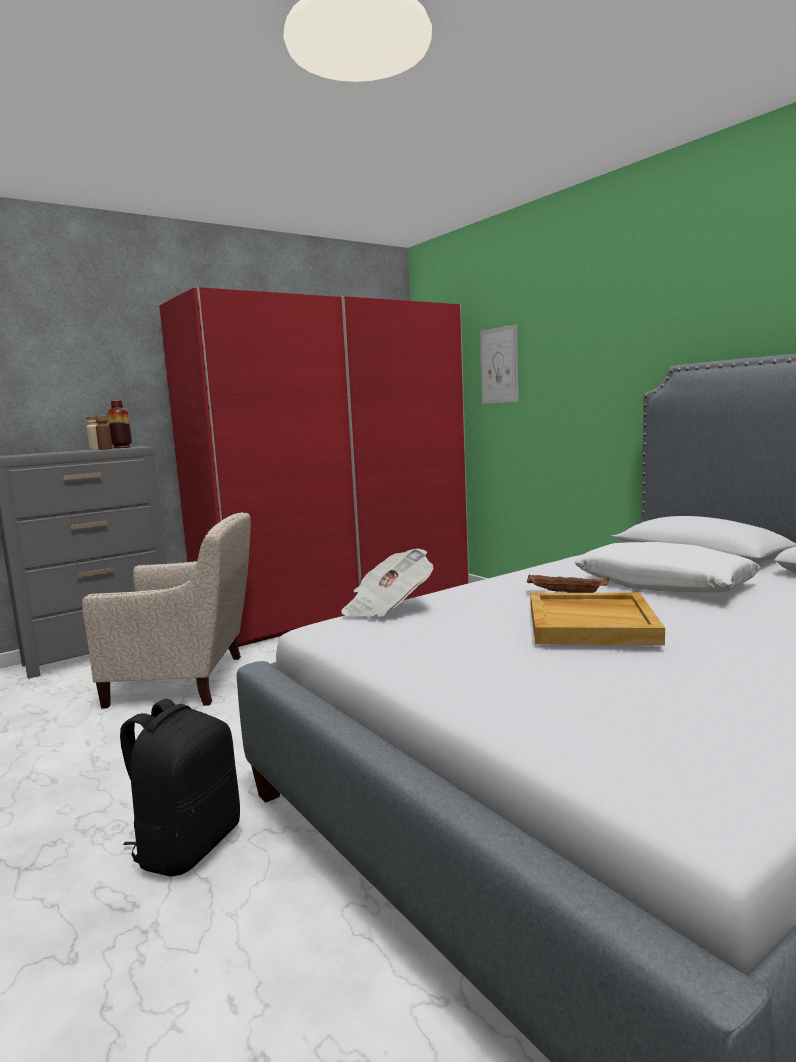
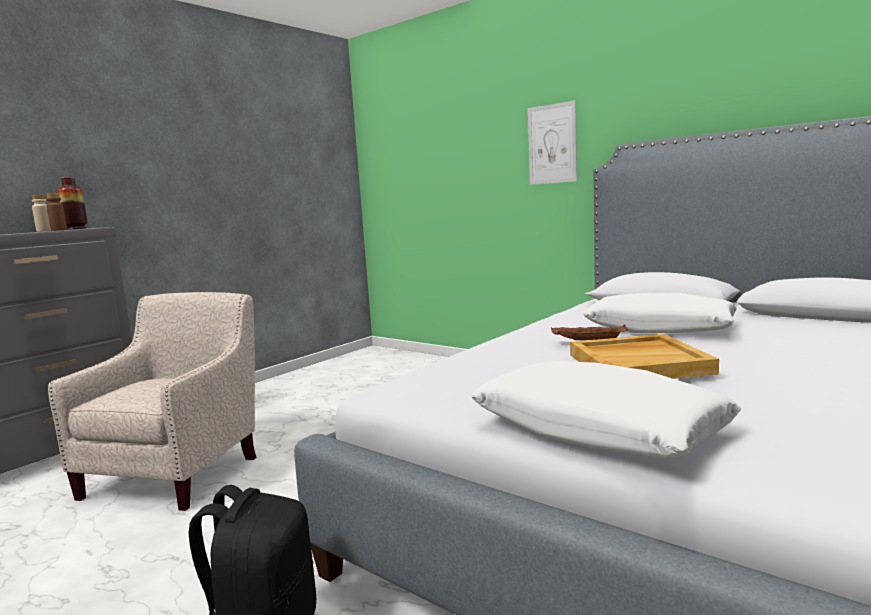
camera: 15 degrees left, 0 degrees up
beige armchair [82,512,251,709] -> beige armchair turned 60 degrees counterclockwise [48,292,257,511]
red wardrobe [159,287,469,650] -> none
newspaper [341,549,433,617] -> none
picture [480,324,518,404] -> picture moved to [528,101,577,185]
none -> white pillow [472,361,741,458]

